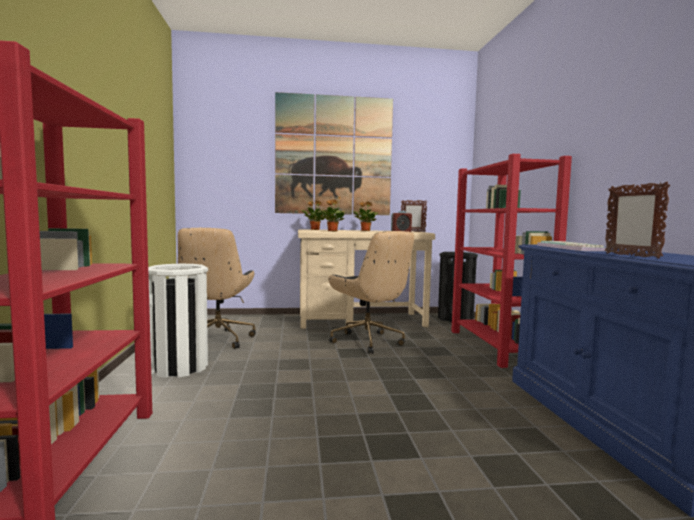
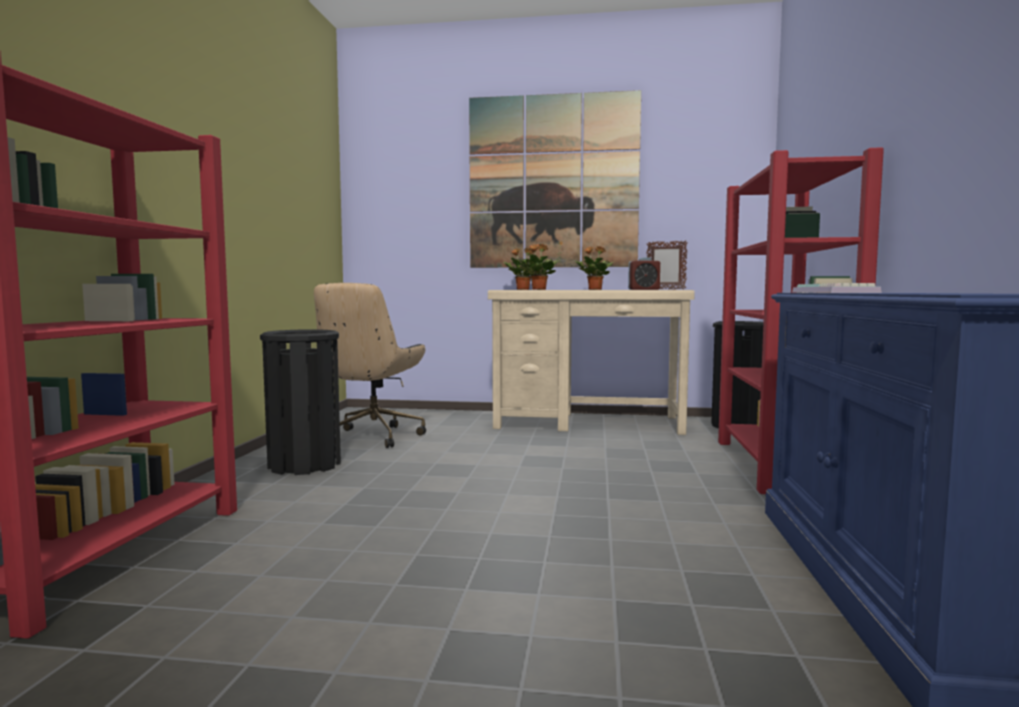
camera: 15 degrees right, 0 degrees up
white trash can [148,264,208,378] -> black trash can [260,329,341,475]
black office chair [328,231,414,353] -> none
picture frame [605,182,670,259] -> none

